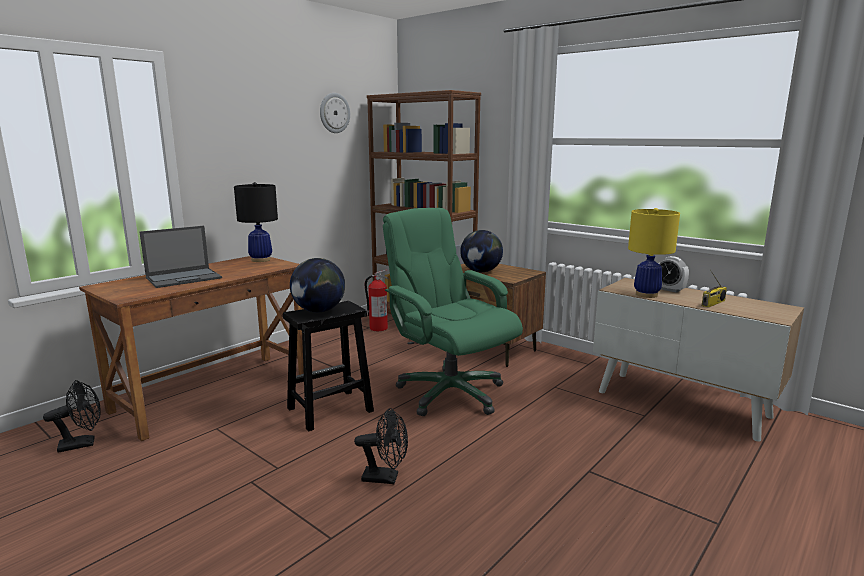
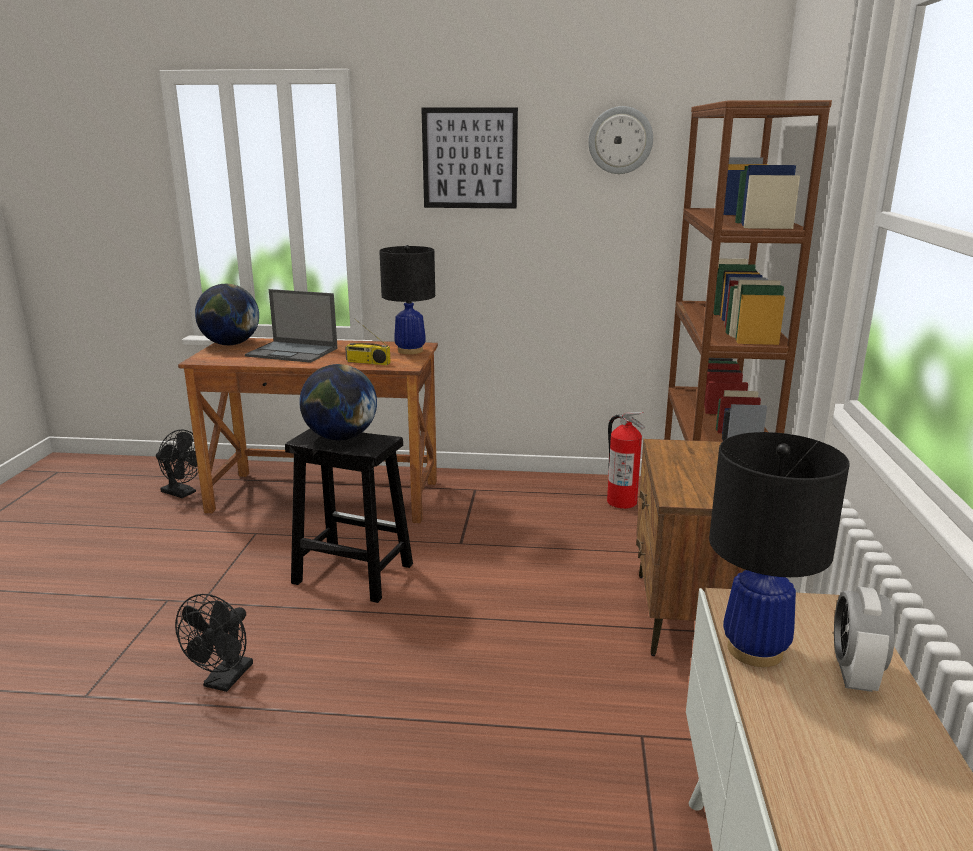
camera: 55 degrees right, 5 degrees up
black fan [354,408,408,484] -> black fan turned 45 degrees clockwise [175,594,253,692]
green office chair [383,208,523,416] -> none
globe [460,230,503,272] -> globe moved to [195,284,259,345]
yellow table lamp [628,208,680,298] -> black table lamp [709,432,850,667]
radio [702,270,727,308] -> radio moved to [345,318,391,365]
none -> picture [421,107,518,209]

